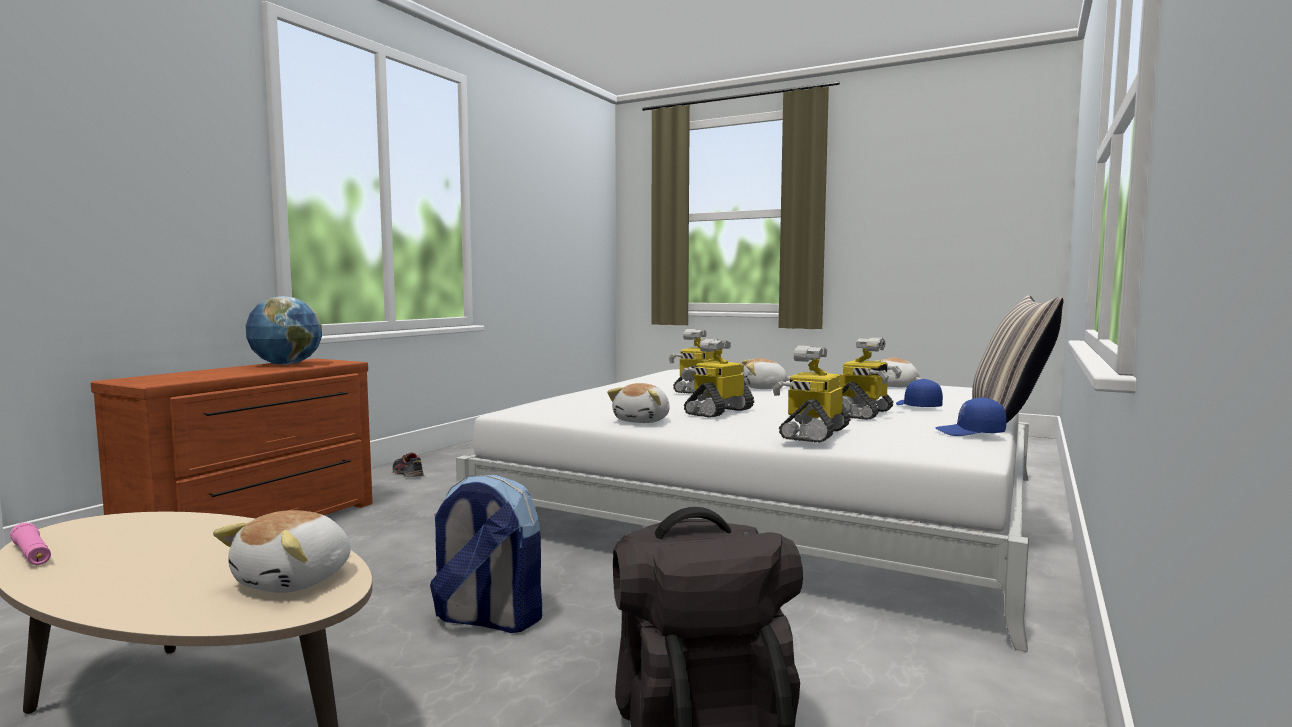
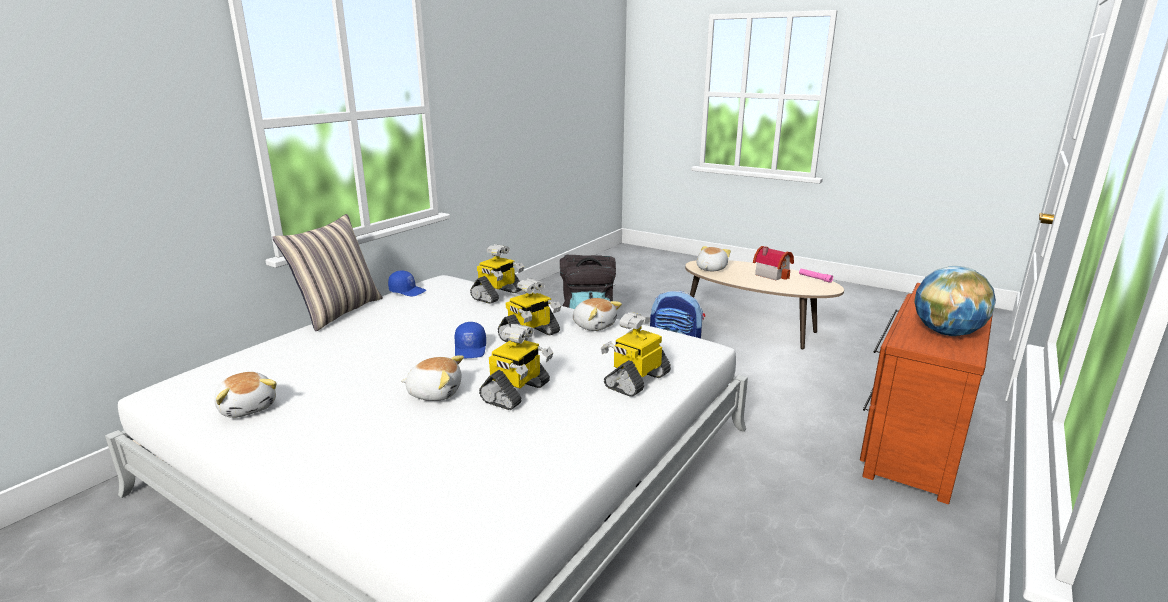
camera: 175 degrees left, 15 degrees up
shoe [392,453,424,477] -> none
plush toy [607,383,670,423] -> plush toy turned 105 degrees clockwise [573,298,622,331]
toy robot [840,337,902,420] -> toy robot moved to [601,312,671,397]
blue cap [896,379,943,407] -> blue cap moved to [455,322,486,358]
none -> toy house [753,246,794,280]

